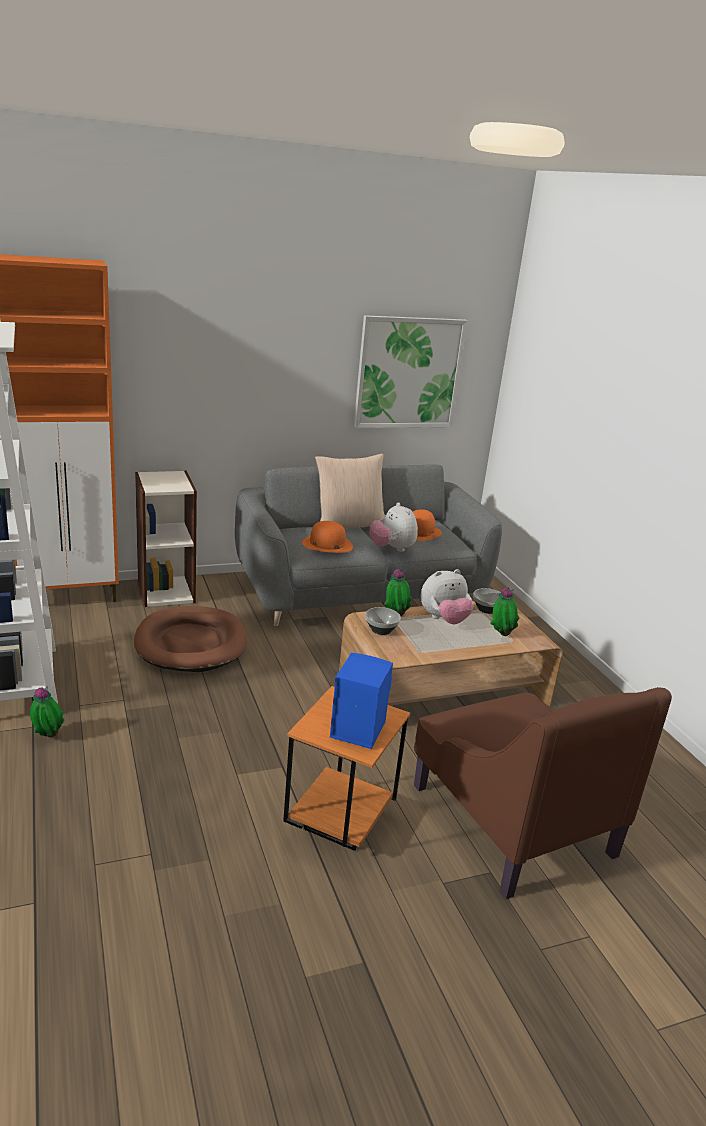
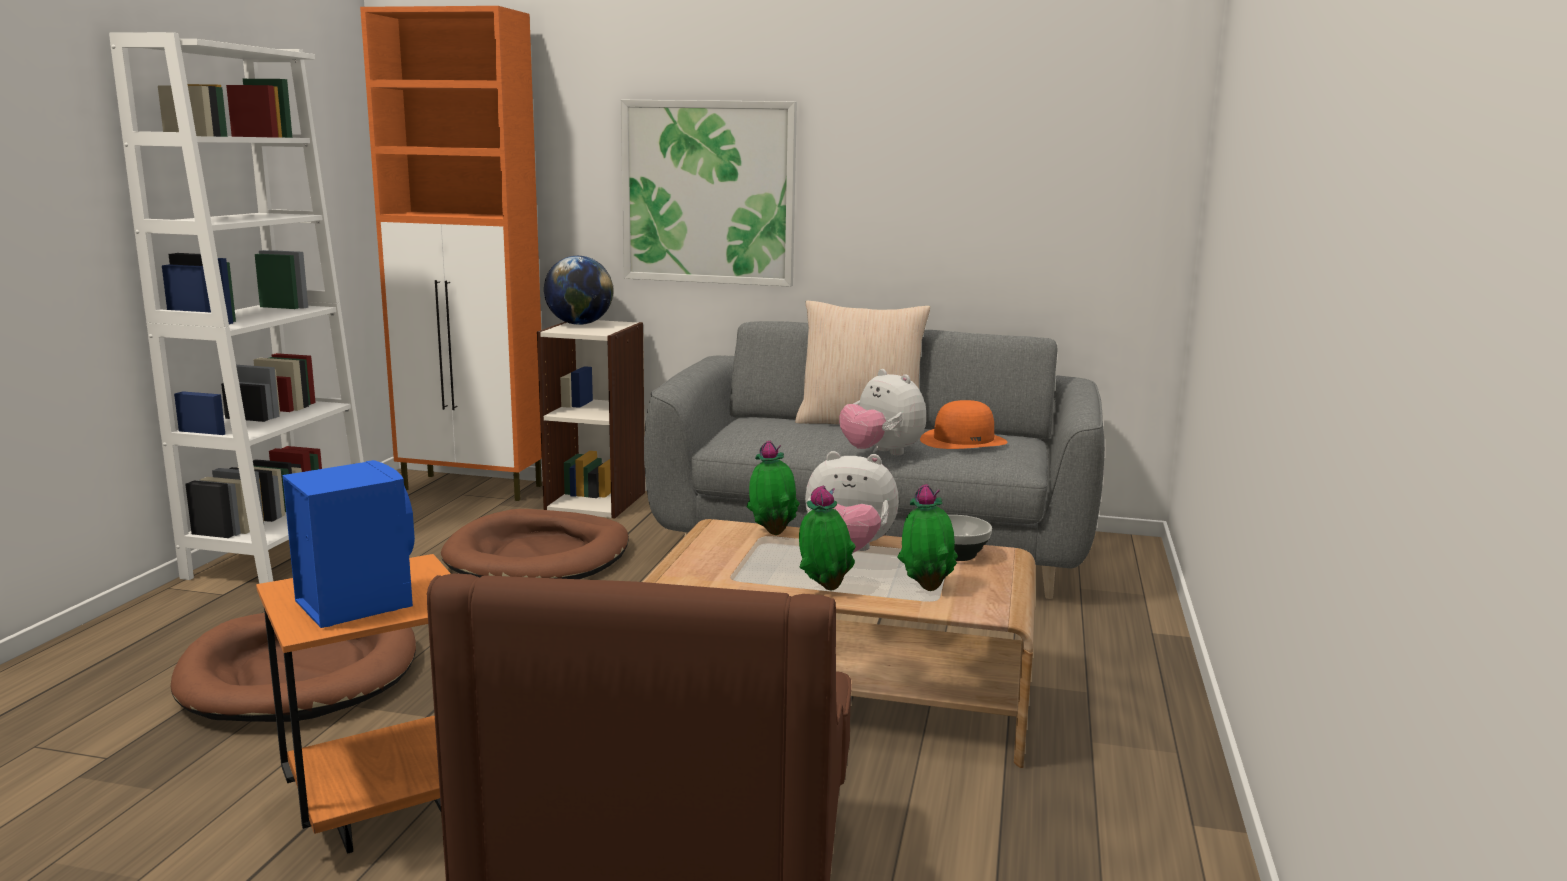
camera: 35 degrees right, 10 degrees down
potted plant [30,686,64,737] -> potted plant moved to [799,486,856,590]
orange hat [302,521,353,553] -> none
picture [354,315,468,428] -> picture moved to [621,100,797,287]
bowl [365,607,401,635] -> none
plush toy [369,502,418,552] -> plush toy turned 45 degrees counterclockwise [839,369,926,455]
none -> brown dog bed [170,613,416,722]
none -> globe [544,256,613,325]

